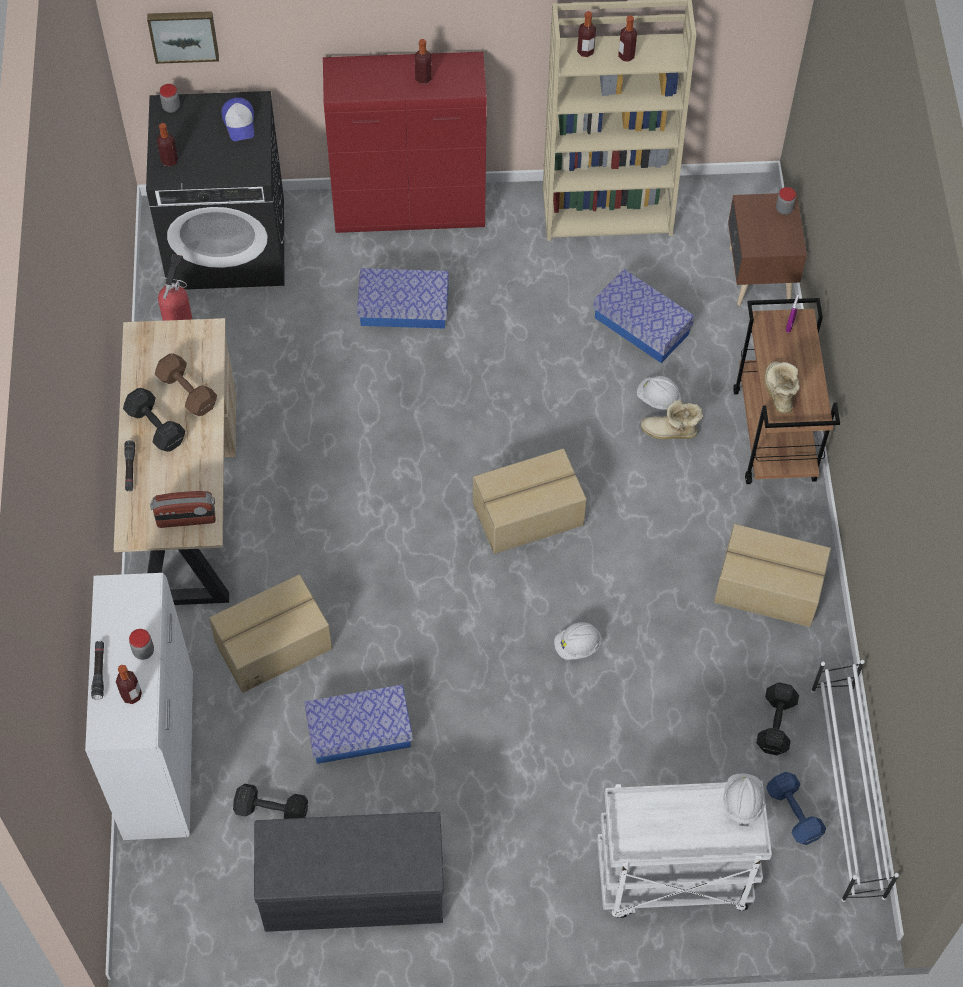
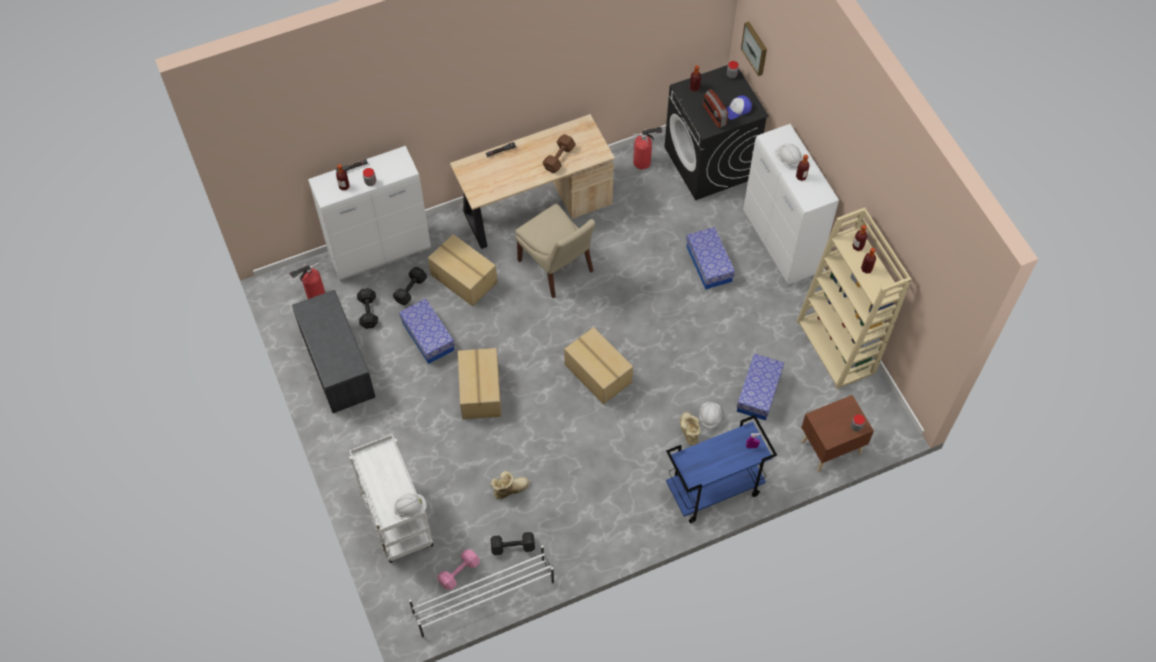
camera: 70 degrees right, 0 degrees up
black dumbbell [123,388,185,452] -> black dumbbell moved to [393,267,427,305]
radio [150,491,215,528] -> radio moved to [703,89,728,128]
red cabinet [323,52,487,233] -> white cabinet [743,124,839,285]
white hard hat [554,622,602,660] -> white hard hat moved to [775,144,802,168]
cardboard box [714,524,831,627] -> cardboard box moved to [458,348,501,419]
brown cart [733,298,840,484] -> blue cart [666,415,777,523]
boot [764,361,800,413] -> boot moved to [491,471,530,499]
blue dumbbell [766,772,826,845] -> pink dumbbell [437,550,480,590]
none -> fire extinguisher [289,263,325,299]
none -> beige chair [515,204,595,298]

